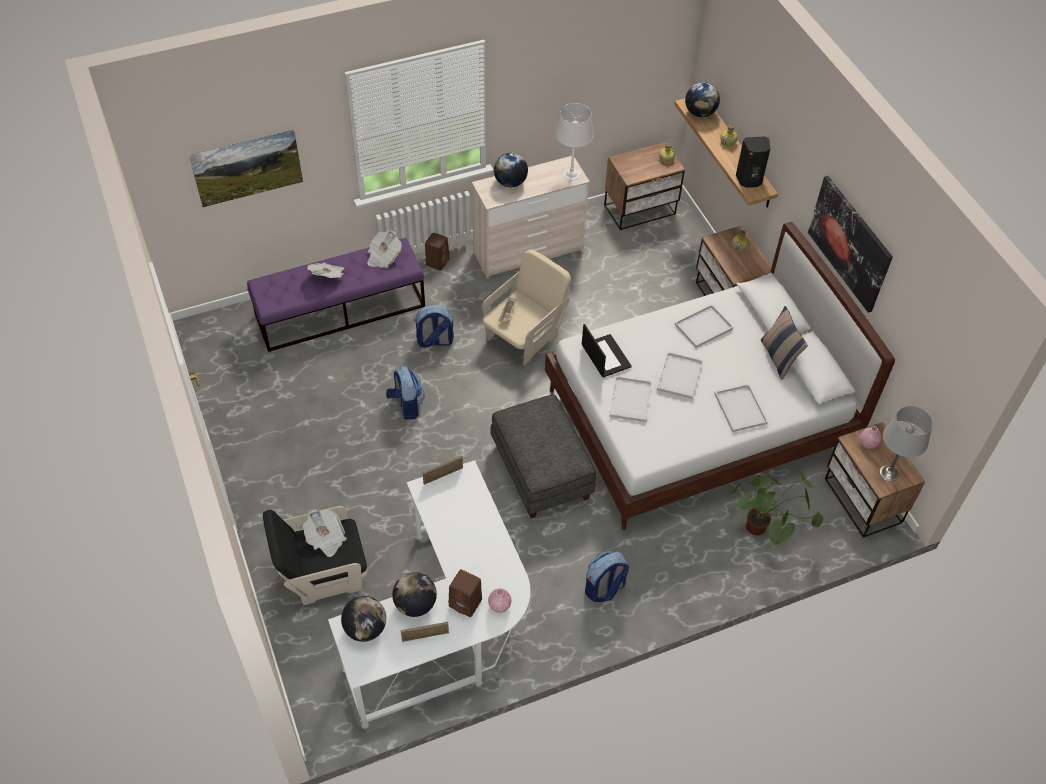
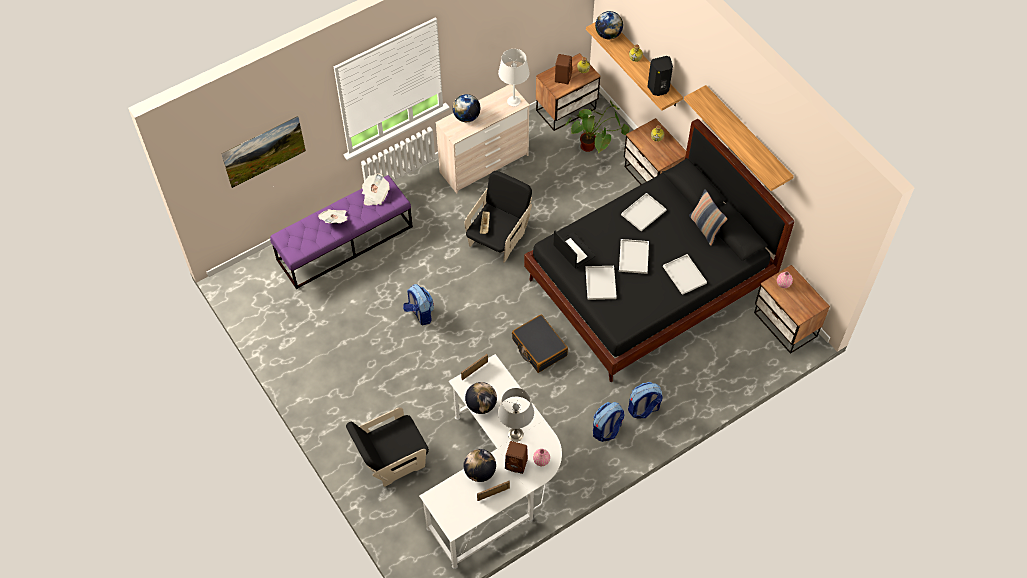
camera: 10 degrees left, 5 degrees up
newspaper [303,510,347,557] -> none
globe [341,596,386,642] -> globe moved to [465,382,497,414]
backpack [414,304,454,348] -> backpack moved to [628,382,663,419]
brown speaker [425,233,450,271] -> brown speaker moved to [555,54,572,84]
beige armchair [482,250,571,365] -> black armchair [464,171,532,263]
grey ottoman [491,395,596,519] -> black suitcase [512,314,568,373]
white bed [545,222,895,530] -> black bed [524,119,794,382]
potted plant [729,472,823,547] -> potted plant moved to [565,101,630,153]
picture [808,176,893,313] -> shelf [684,85,794,191]
grey table lamp [880,406,933,482] -> grey table lamp moved to [498,388,534,442]

